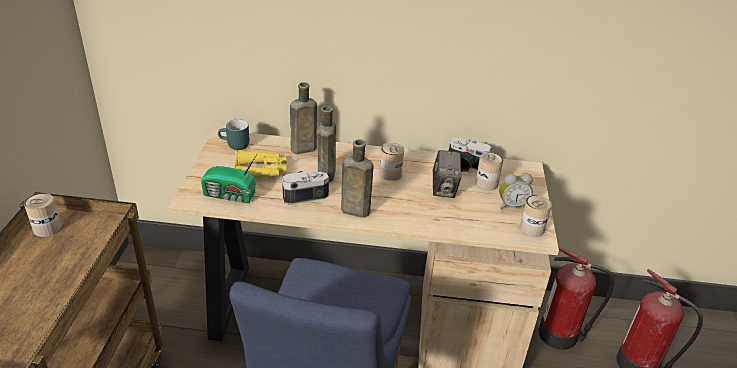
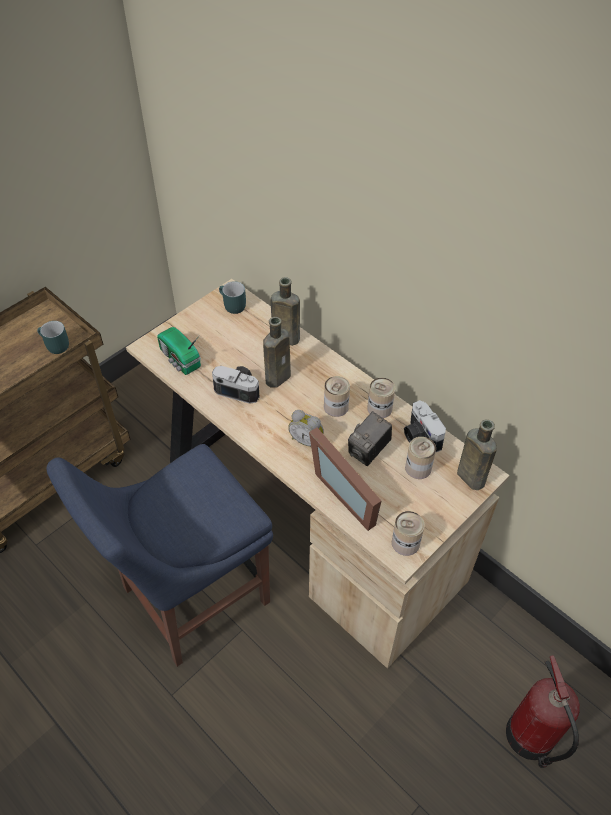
camera: 40 degrees right, 15 degrees up
can [24,193,61,237] -> can moved to [367,378,395,418]
yellow binoculars [233,150,287,179] -> none
brown bottle [341,139,373,218] -> brown bottle moved to [457,419,497,490]
alarm clock [499,173,533,209] -> alarm clock moved to [288,410,324,446]
fire extinguisher [538,247,615,350] -> none
none -> turquoise mug [37,321,69,354]
none -> picture frame [309,428,381,531]

